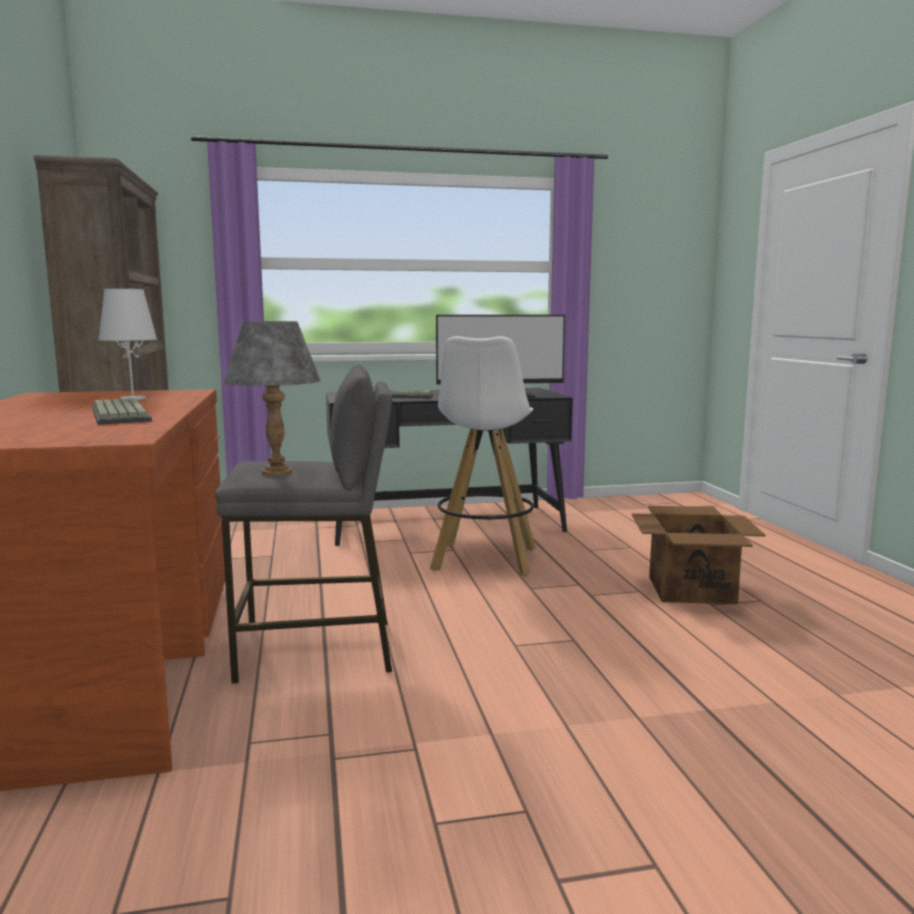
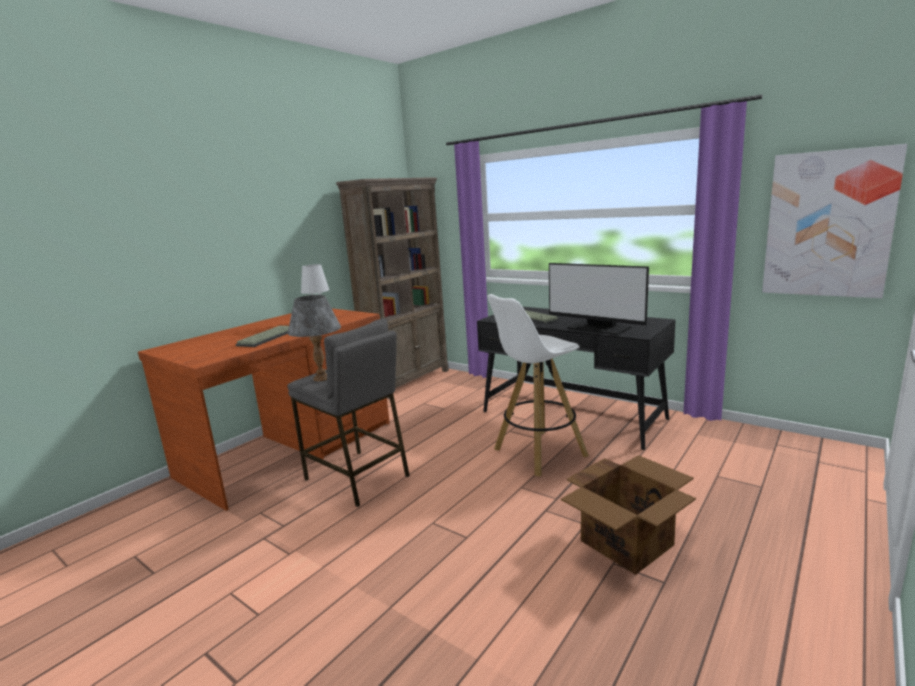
camera: 50 degrees right, 5 degrees up
none -> picture [762,144,908,298]

